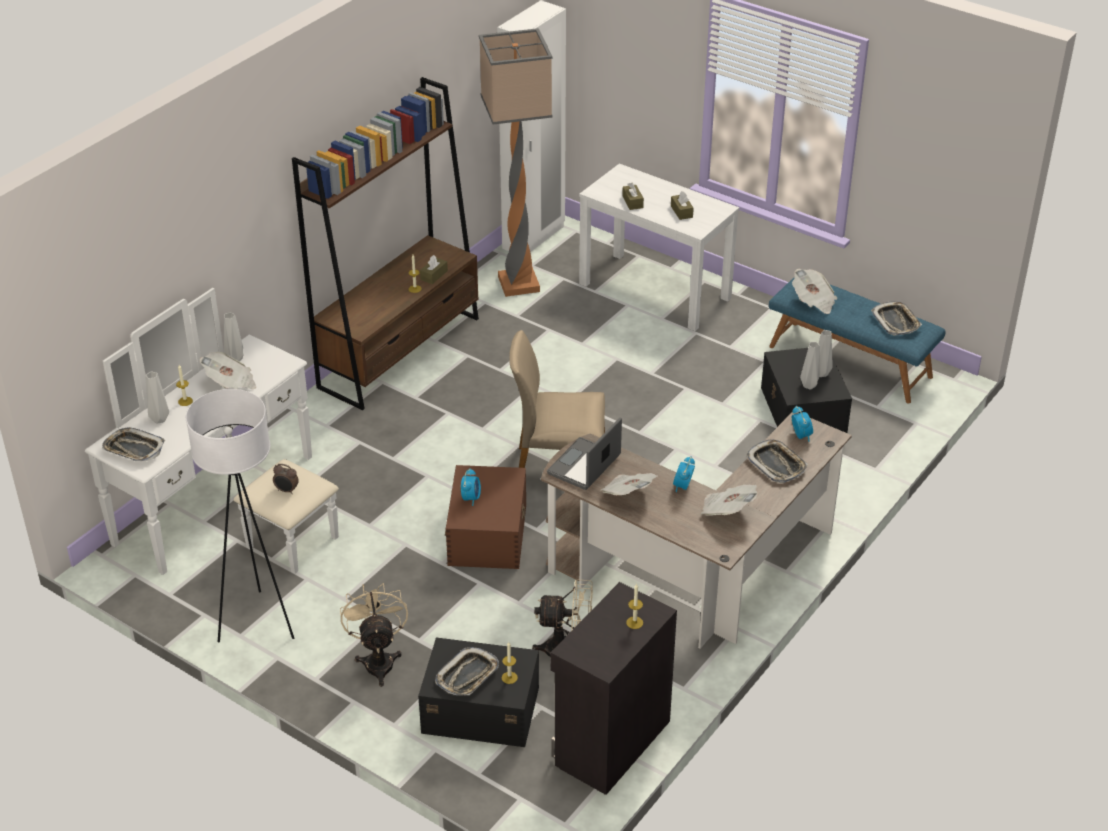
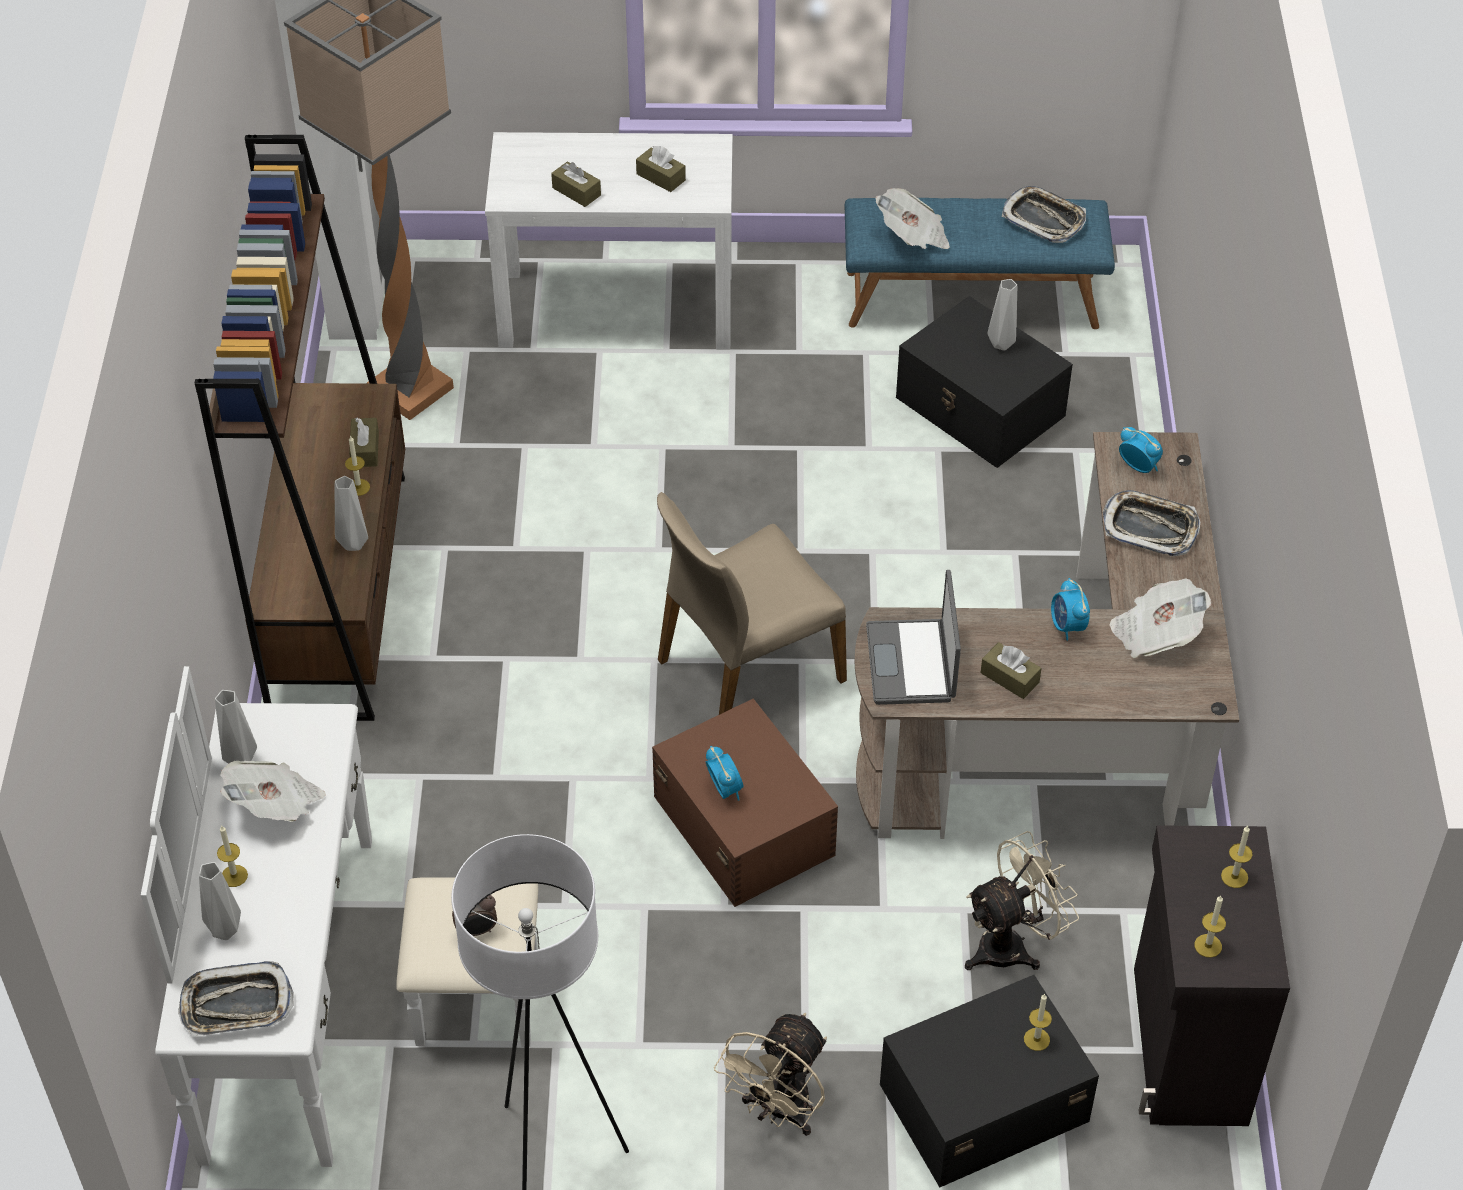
camera: 35 degrees left, 10 degrees up
beige fan [340,583,408,687] -> beige fan turned 105 degrees counterclockwise [714,1013,827,1136]
tray [435,647,499,695] -> none
newspaper [600,473,657,495] -> brown tissue box [981,642,1041,699]
grey vase [800,342,820,389] -> grey vase moved to [335,476,368,551]
none -> candle [1194,896,1226,958]

